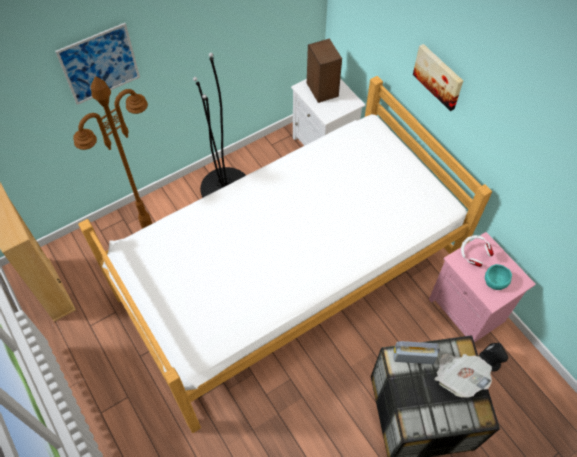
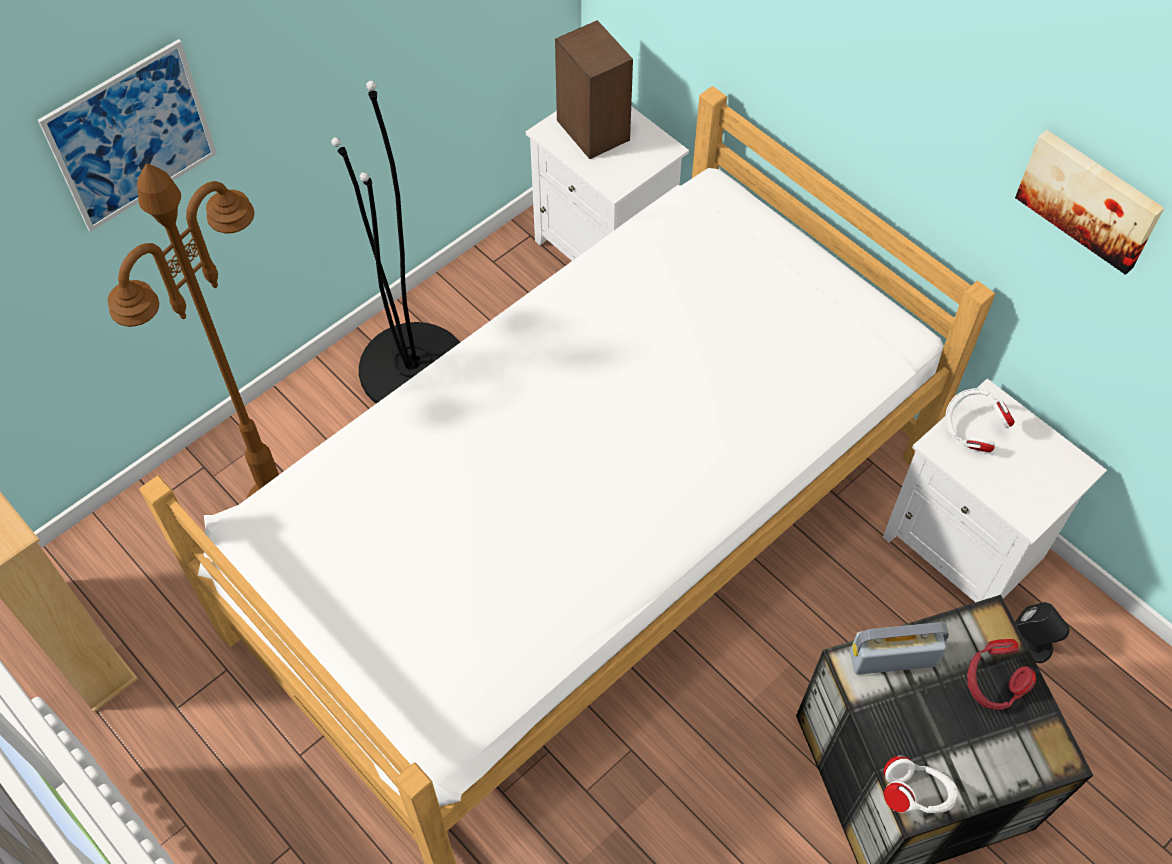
camera: 10 degrees left, 0 degrees up
picture [413,44,463,111] -> picture moved to [1015,130,1164,275]
pink nightstand [429,232,536,343] -> white nightstand [883,379,1107,602]
newspaper [435,354,492,398] -> red headphones [967,639,1036,710]
turquoise bowl [485,264,512,290] -> none
none -> white headphones [883,756,957,813]

